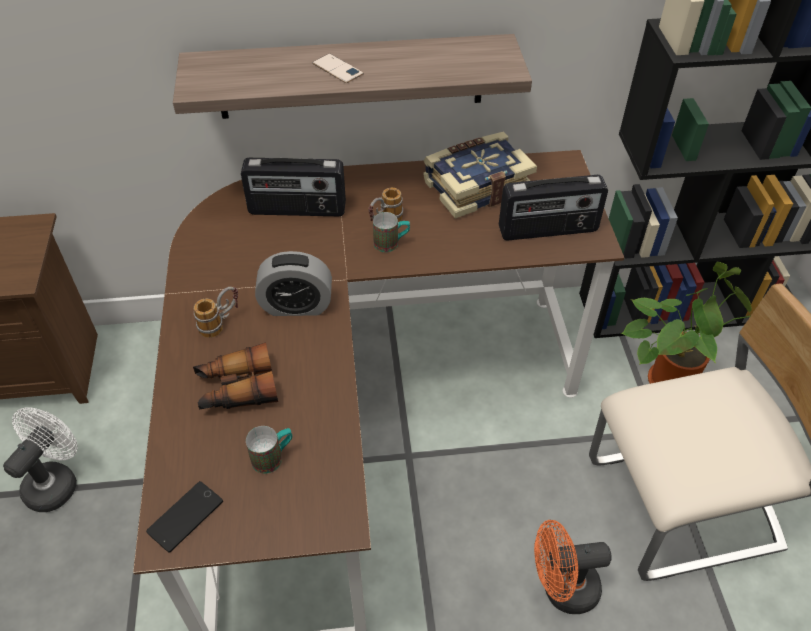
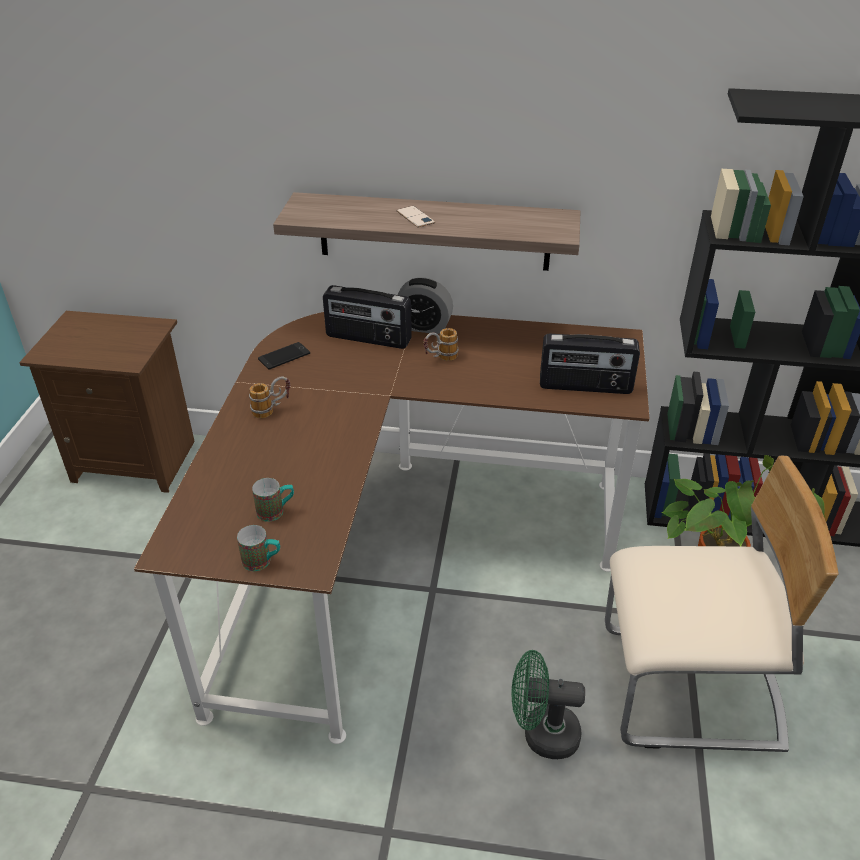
camera: 15 degrees right, 10 degrees down
white fan [3,407,78,512] -> none
phone [146,481,223,553] -> phone moved to [258,342,310,370]
binoculars [193,342,278,410] -> none
alarm clock [255,251,332,316] -> alarm clock moved to [397,278,453,334]
mug [373,212,410,252] -> mug moved to [237,525,280,571]
book [423,131,537,219] -> none
orange fan [534,520,612,614] -> green fan [511,650,585,759]

